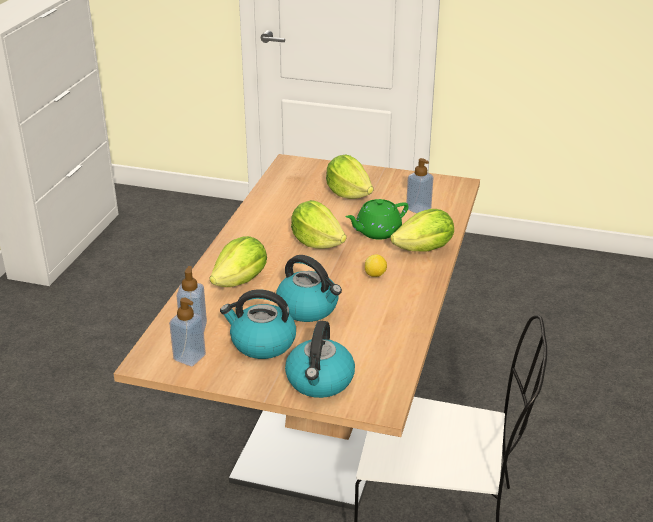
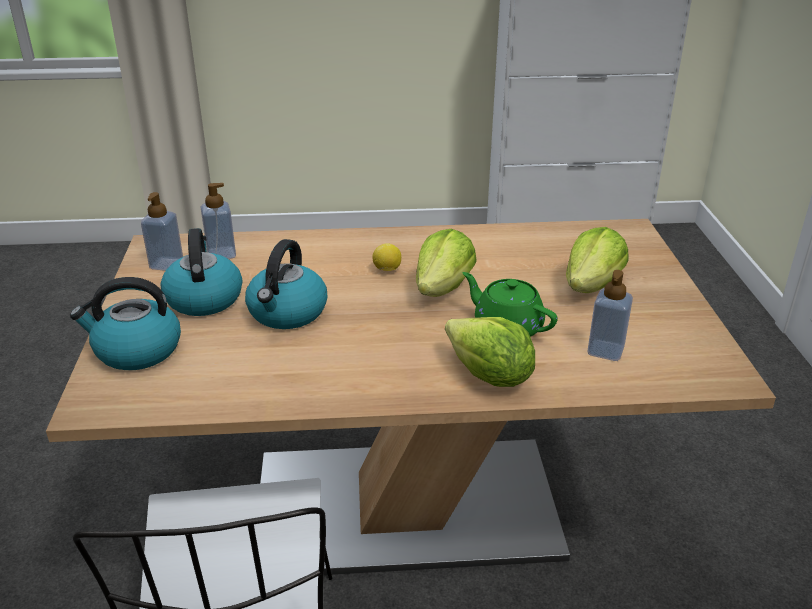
camera: 70 degrees right, 0 degrees up
lettuce [210,236,267,287] -> none
lemon [365,254,387,277] -> lemon moved to [372,243,401,271]

